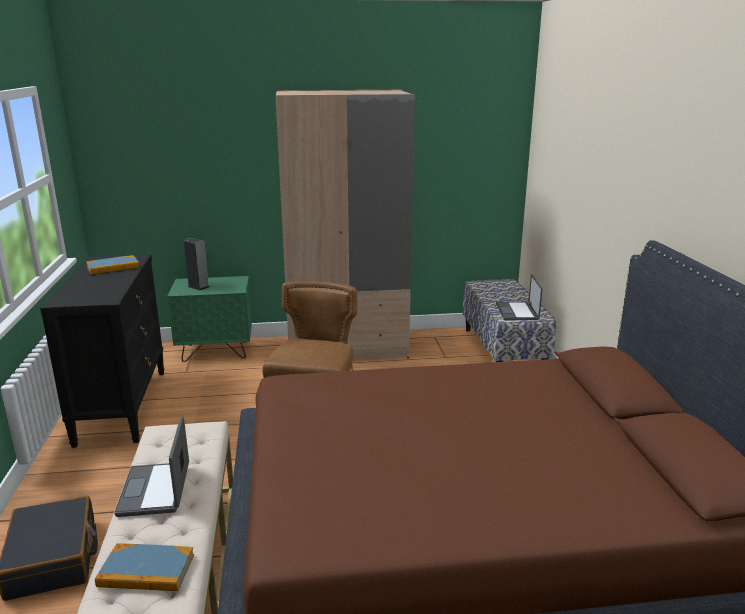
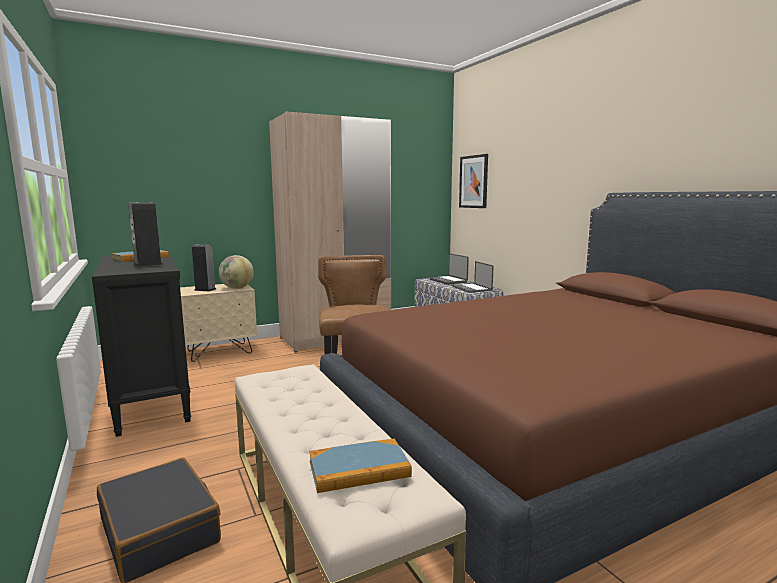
camera: 20 degrees left, 10 degrees down
laptop [114,416,189,517] -> laptop moved to [430,253,469,285]
green nightstand [167,276,252,362] -> beige nightstand [180,284,257,362]
none -> speaker [128,202,163,267]
none -> globe [219,255,254,289]
none -> picture [459,154,488,208]

